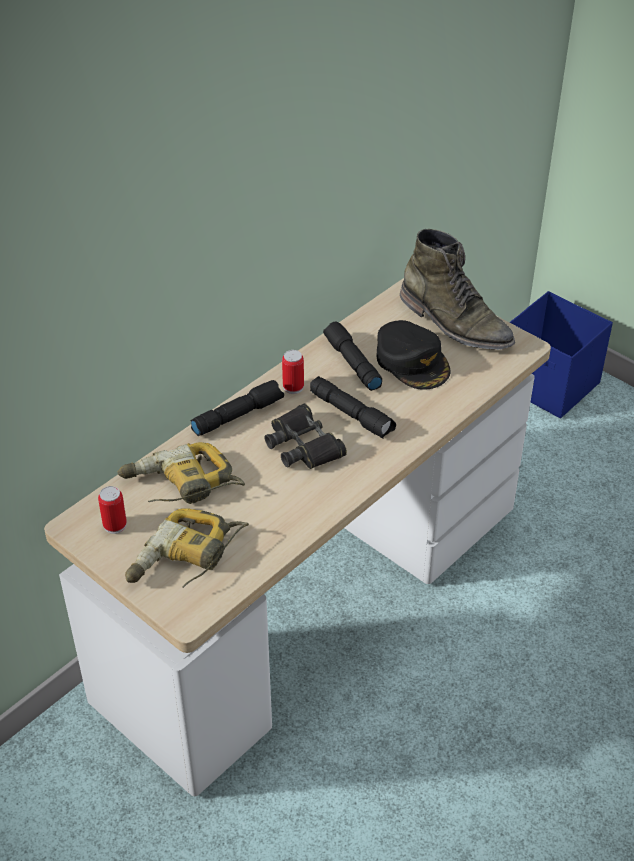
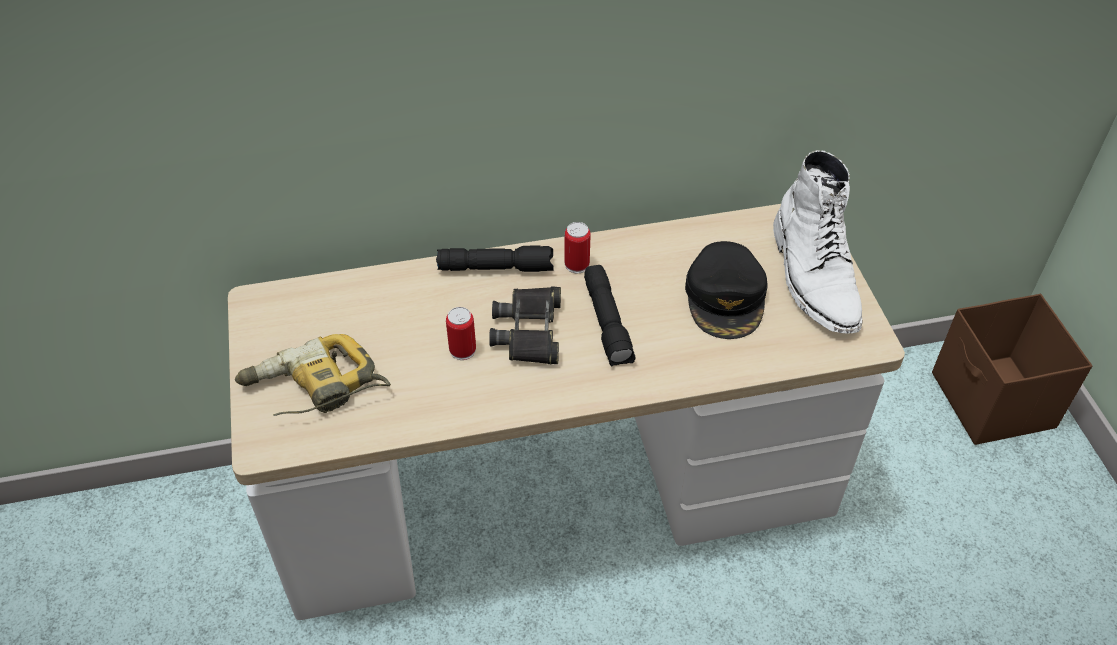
camera: 35 degrees right, 5 degrees up
can [98,486,127,534] -> can moved to [446,307,476,360]
power drill [117,442,245,504] -> none
black flashlight [323,321,382,391] -> none
green boot [400,229,515,350] -> white boot [773,150,863,334]
blue storage box [509,291,613,418] -> brown storage box [932,294,1093,445]

